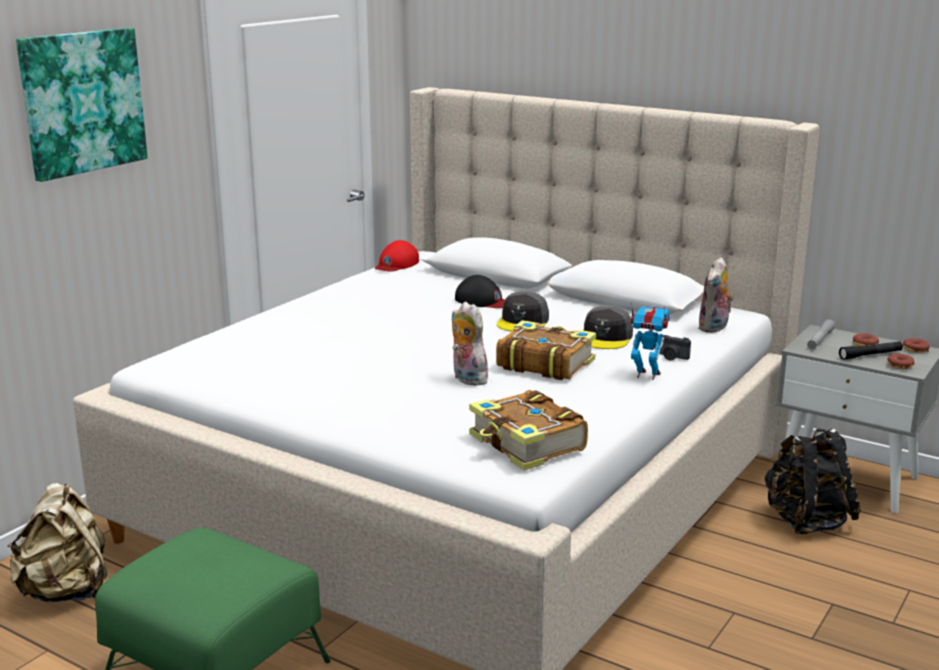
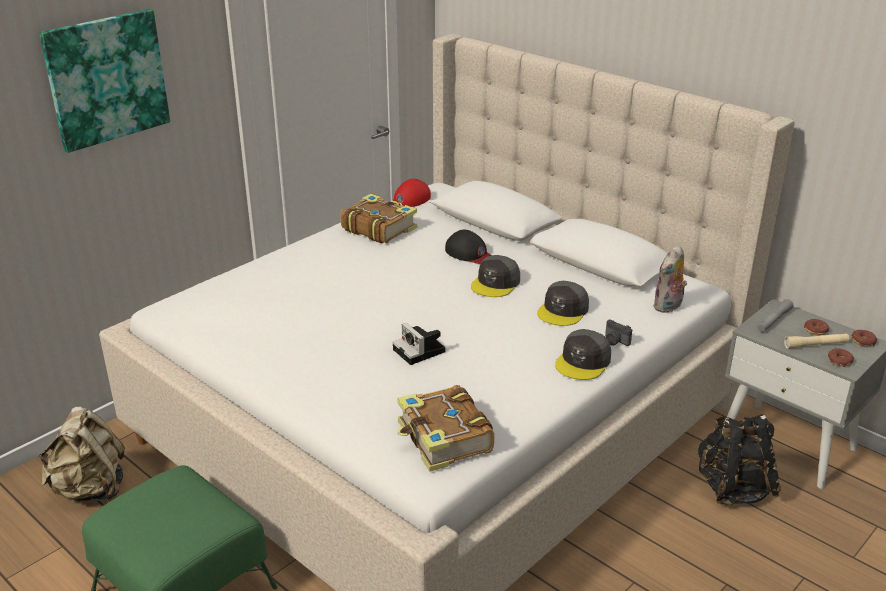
camera: 10 degrees right, 10 degrees up
plush toy [451,302,488,386] -> camera [393,323,446,365]
book [496,320,596,380] -> book moved to [340,194,417,244]
toy robot [631,302,670,380] -> grey cap [555,329,611,380]
black flashlight [839,341,903,360] -> beige flashlight [784,334,849,349]

